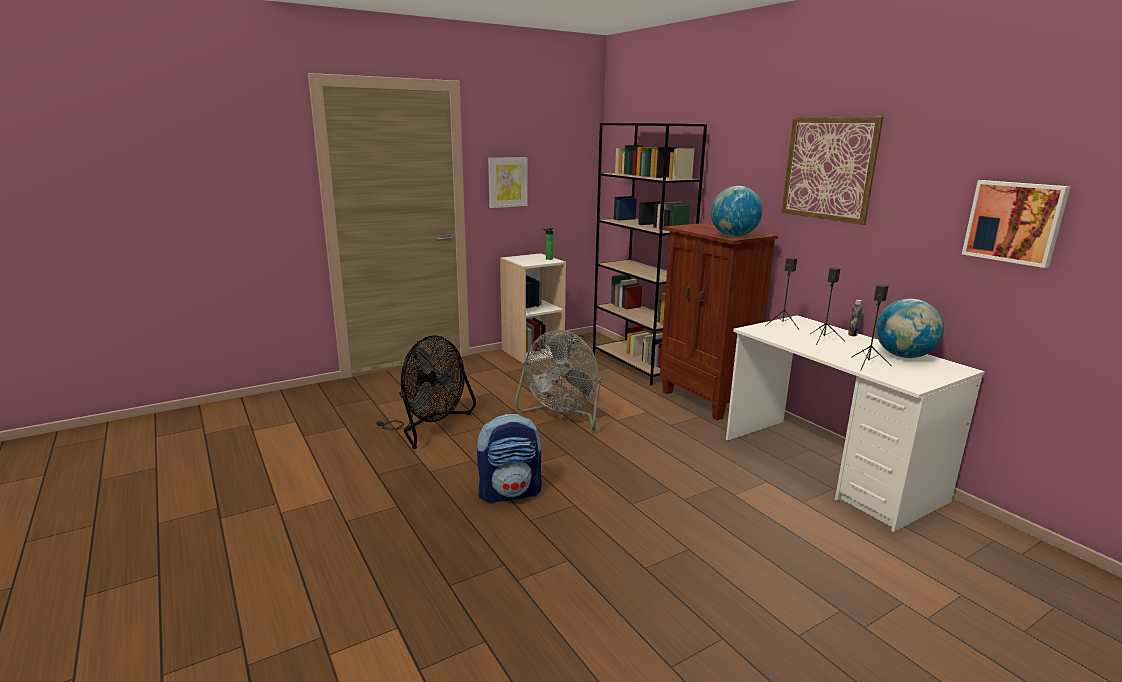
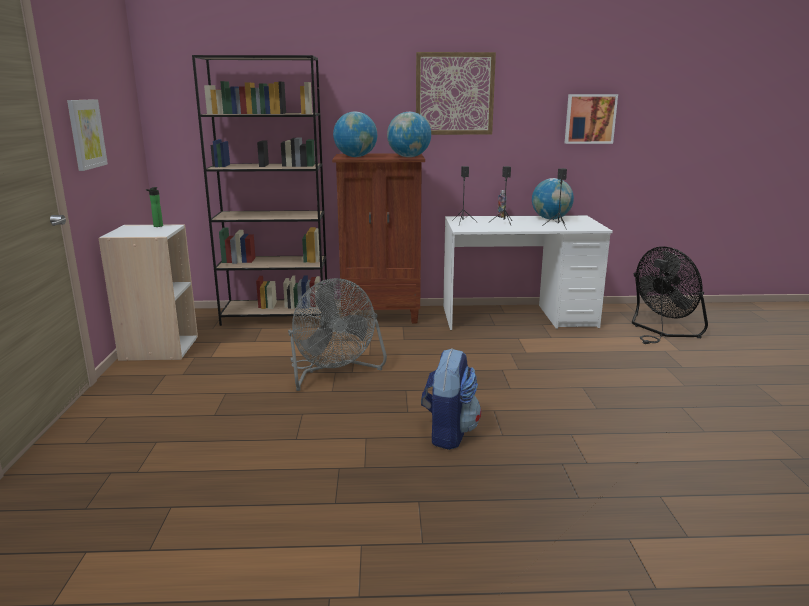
camera: 60 degrees left, 0 degrees up
black fan [376,335,476,449] -> black fan moved to [632,246,708,344]
none -> globe [333,112,377,157]

